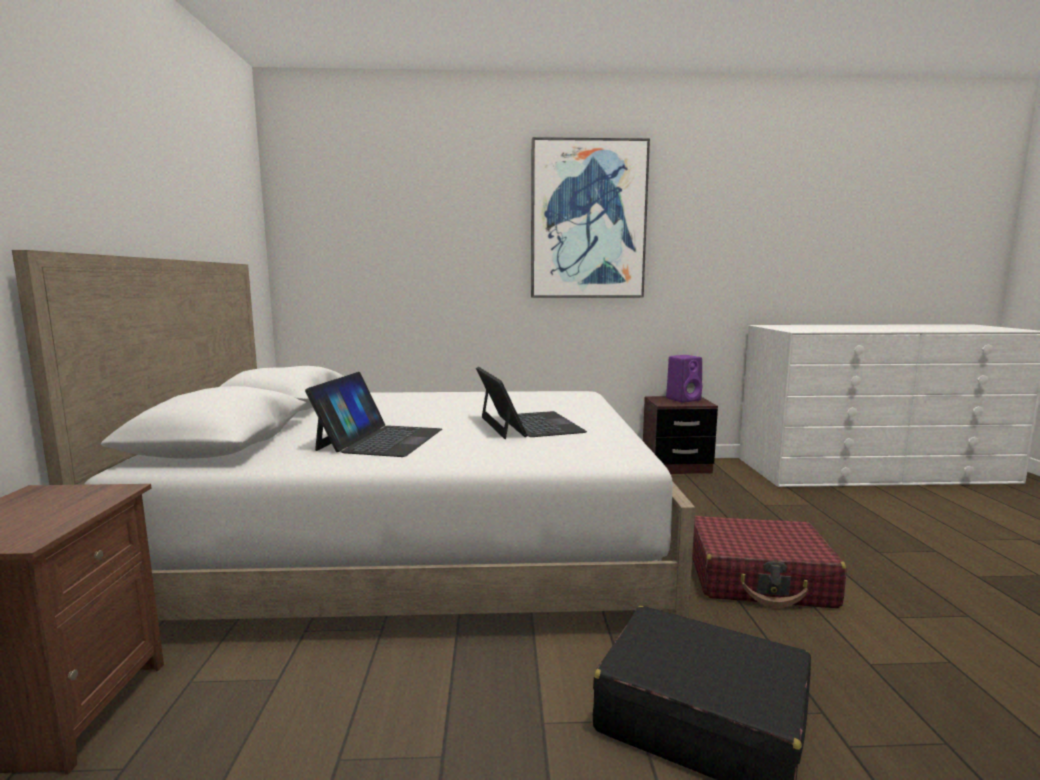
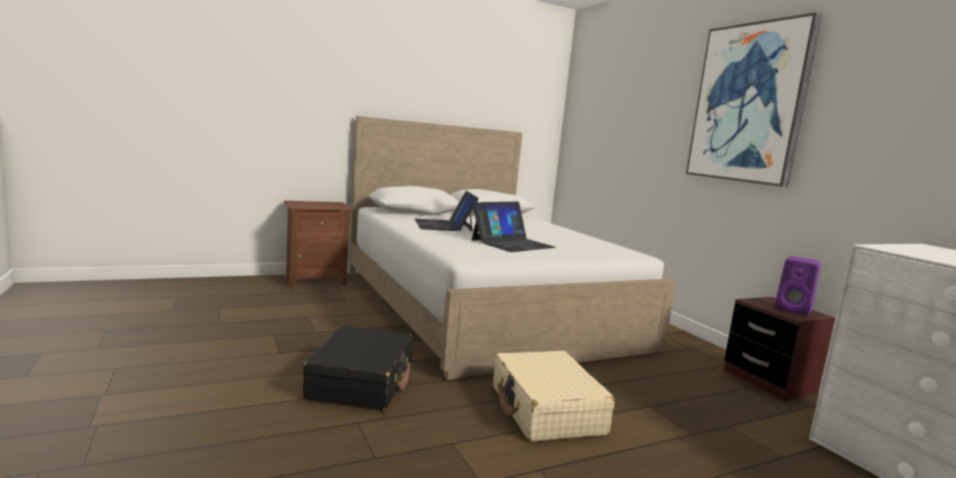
camera: 65 degrees right, 0 degrees up
laptop [305,372,442,457] -> laptop turned 90 degrees clockwise [415,191,479,232]
red suitcase [692,516,847,608] -> beige suitcase [493,351,615,441]

